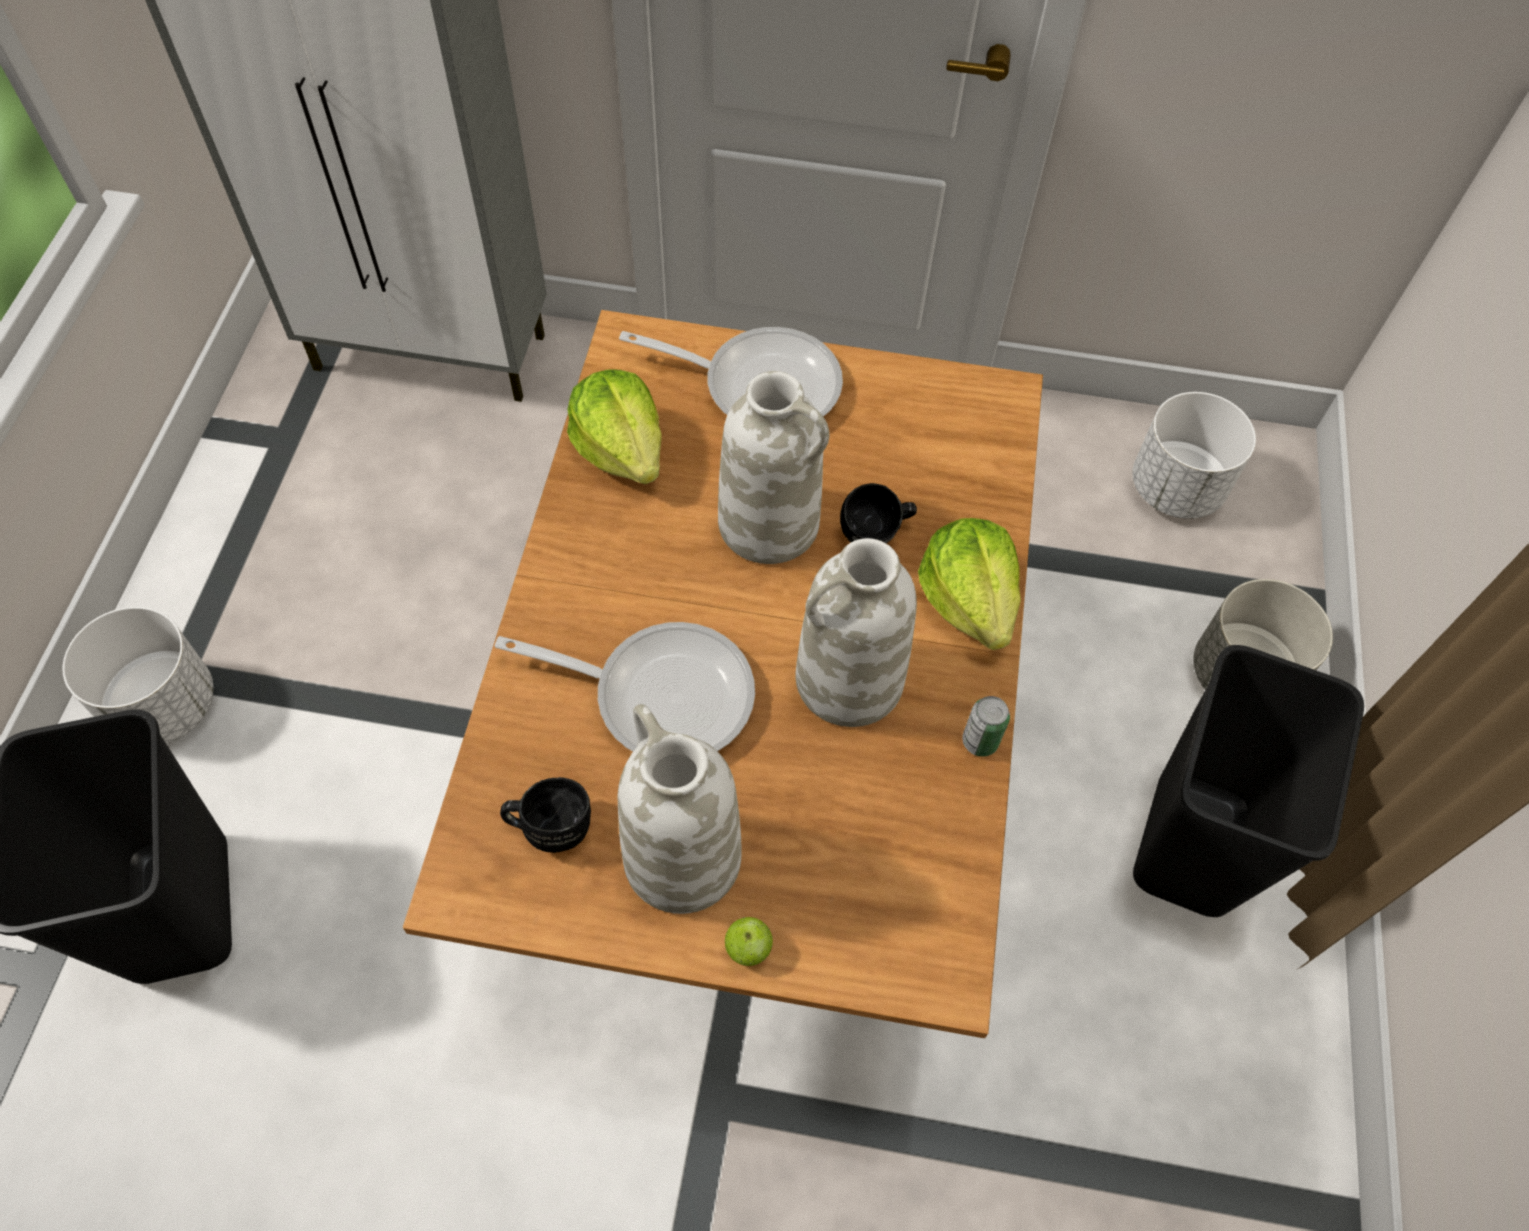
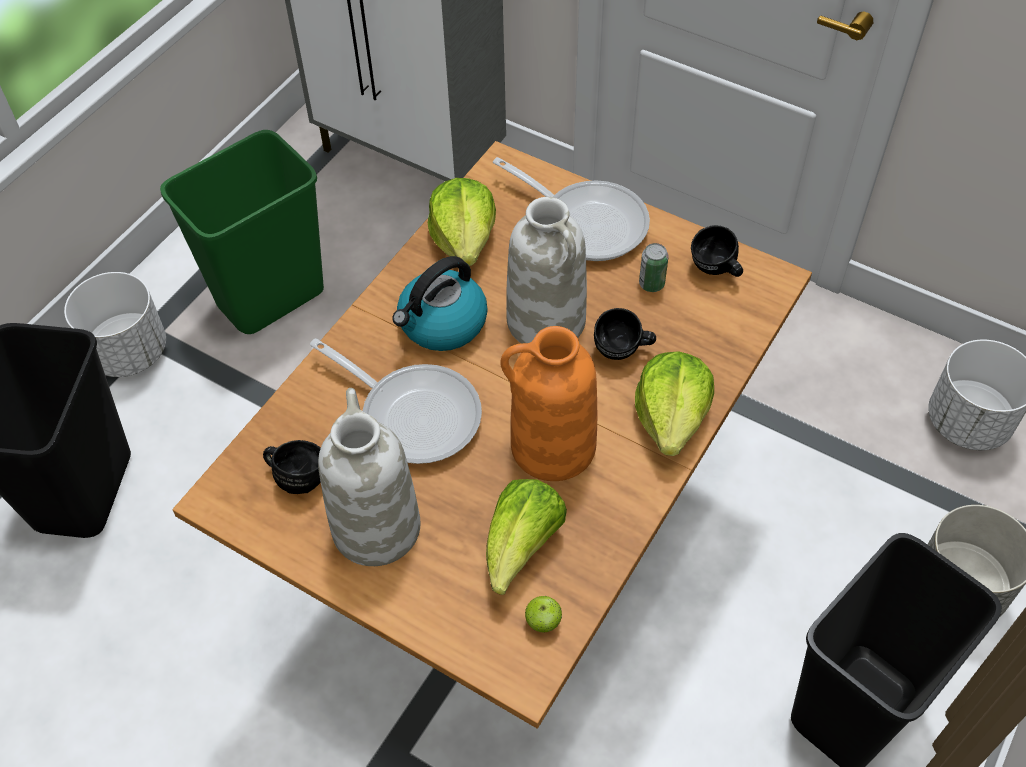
camera: 25 degrees right, 5 degrees down
apple [725,917,773,966] -> apple moved to [525,596,562,632]
white vase [796,538,917,727] -> orange vase [500,326,597,481]
can [962,696,1010,757] -> can moved to [639,243,669,292]
none -> green trash can [160,130,324,334]
none -> kettle [392,256,488,351]
none -> lettuce [486,479,567,595]
none -> black mug [691,225,743,277]

